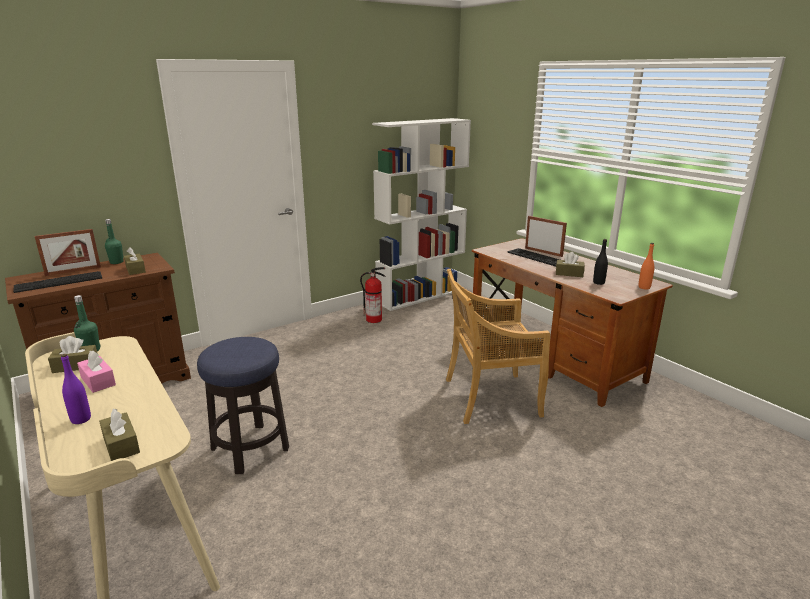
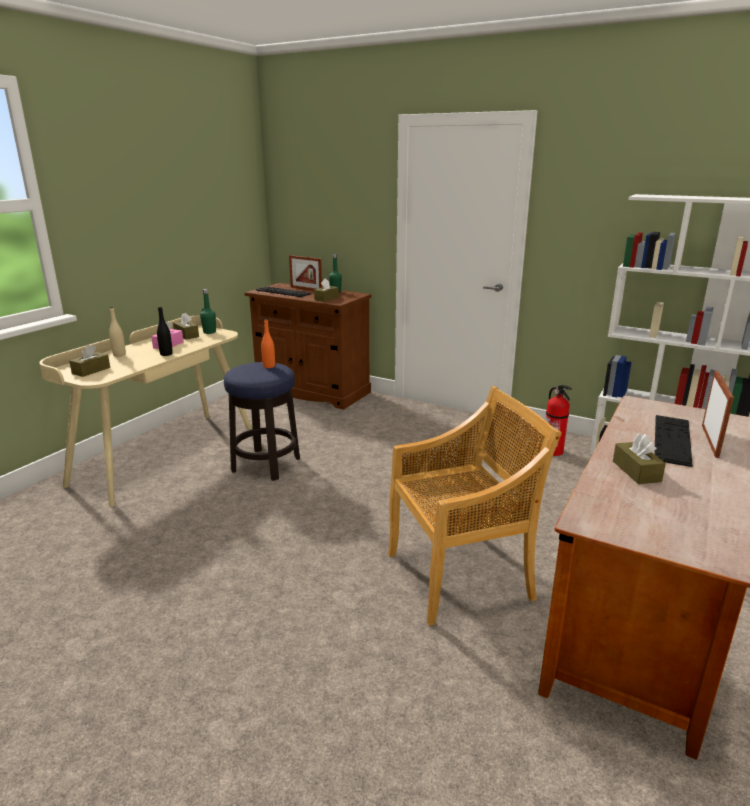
camera: 65 degrees right, 0 degrees up
purple bottle [61,354,91,424] -> beige bottle [109,307,126,357]
beige chair [446,269,550,424] -> beige chair turned 105 degrees clockwise [388,386,562,626]
black bottle [593,239,608,285] -> black bottle moved to [157,306,173,356]
orange bottle [638,243,654,290] -> orange bottle moved to [261,319,275,368]

